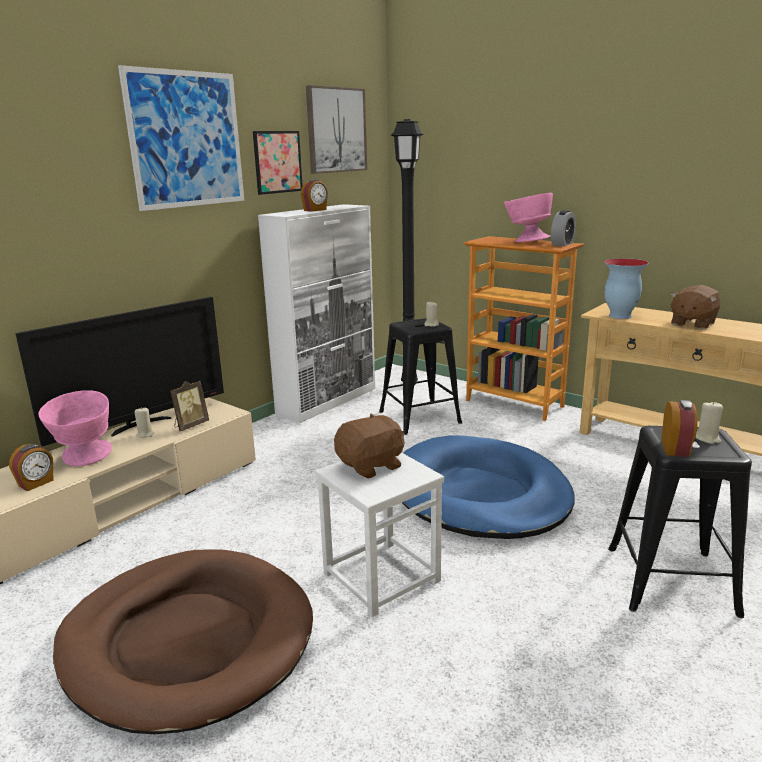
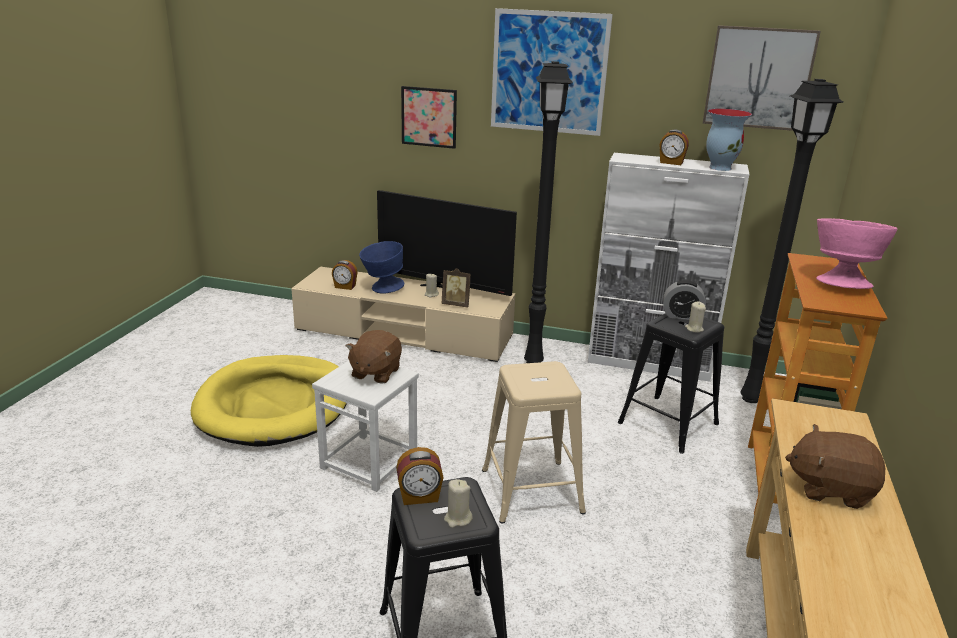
camera: 65 degrees right, 5 degrees up
pink bowl [39,390,112,466] -> blue bowl [359,241,404,294]
brown dog bed [53,550,313,734] -> yellow dog bed [191,355,347,447]
picture [253,131,303,195] -> picture moved to [401,86,457,149]
brown plush toy [334,413,405,479] -> brown plush toy turned 75 degrees clockwise [346,330,402,384]
blue dog bed [402,435,575,539] -> beige stool [482,361,586,524]
alarm clock [551,210,576,246] -> alarm clock moved to [663,280,706,320]
vase [604,258,649,319] -> vase moved to [706,109,752,171]
none -> black floor lamp [524,61,573,363]

